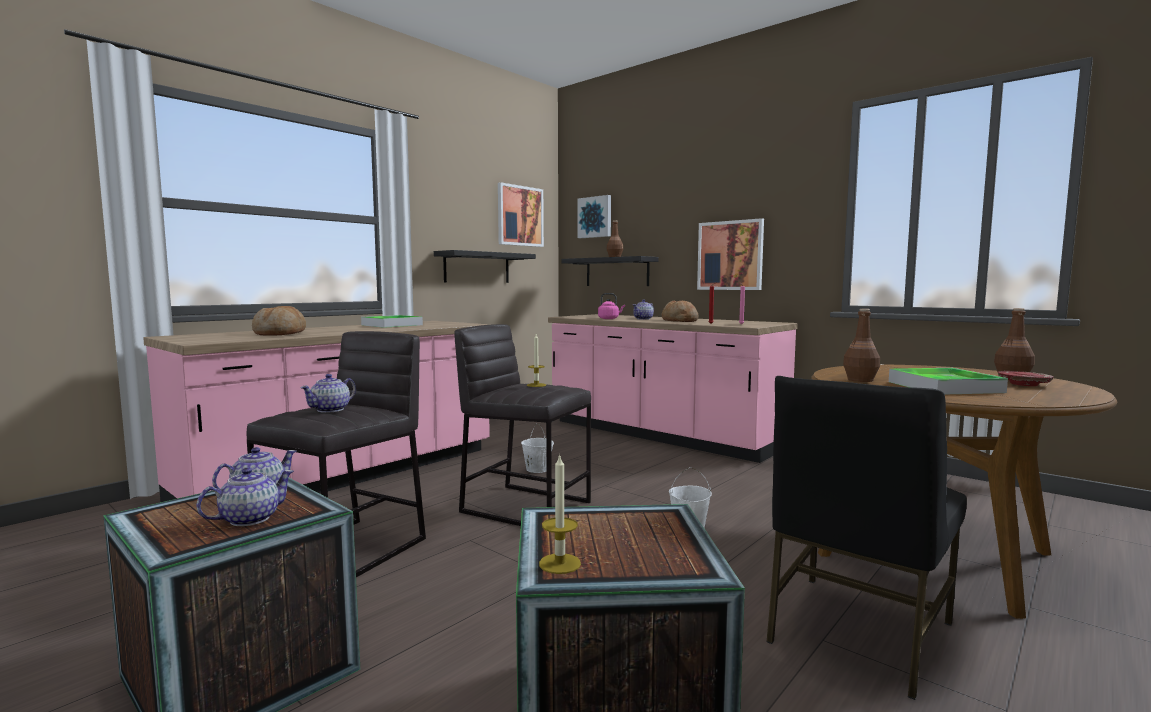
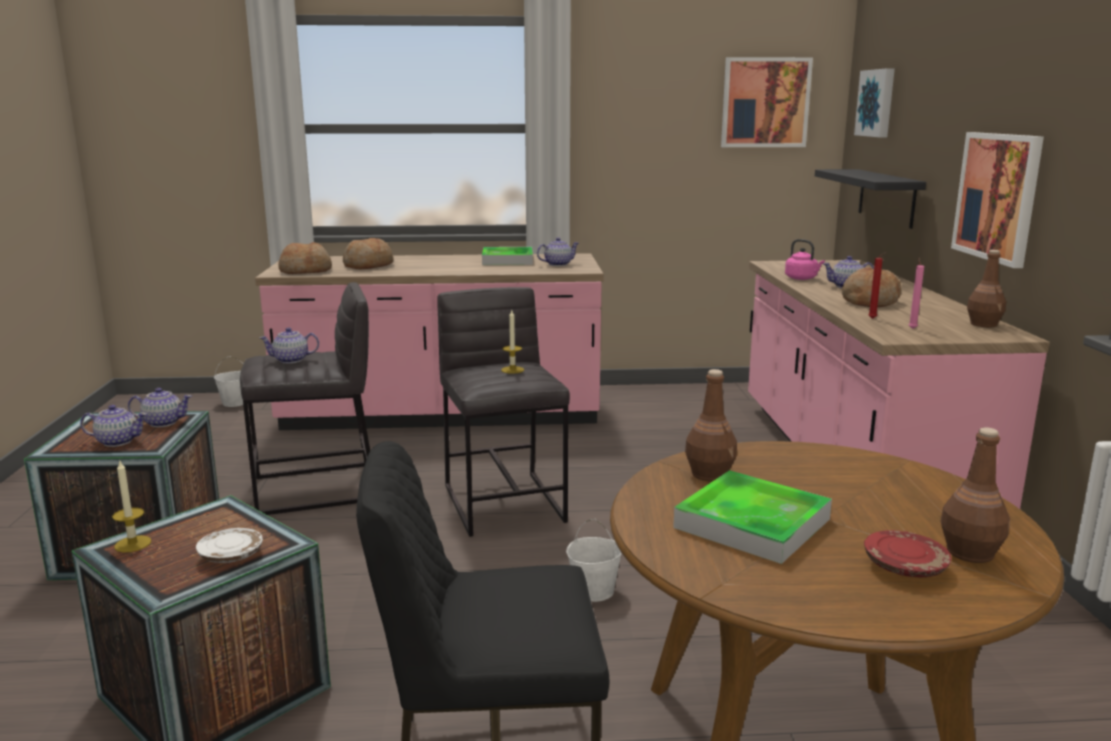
camera: 45 degrees right, 10 degrees up
black shelf [434,250,536,283] -> none
white bucket [521,423,554,473] -> white bucket moved to [214,356,243,407]
brown bottle [607,220,623,257] -> brown bottle moved to [967,250,1006,327]
none -> white plate [196,528,263,563]
none -> bread [278,242,332,274]
none -> teapot [537,237,579,266]

